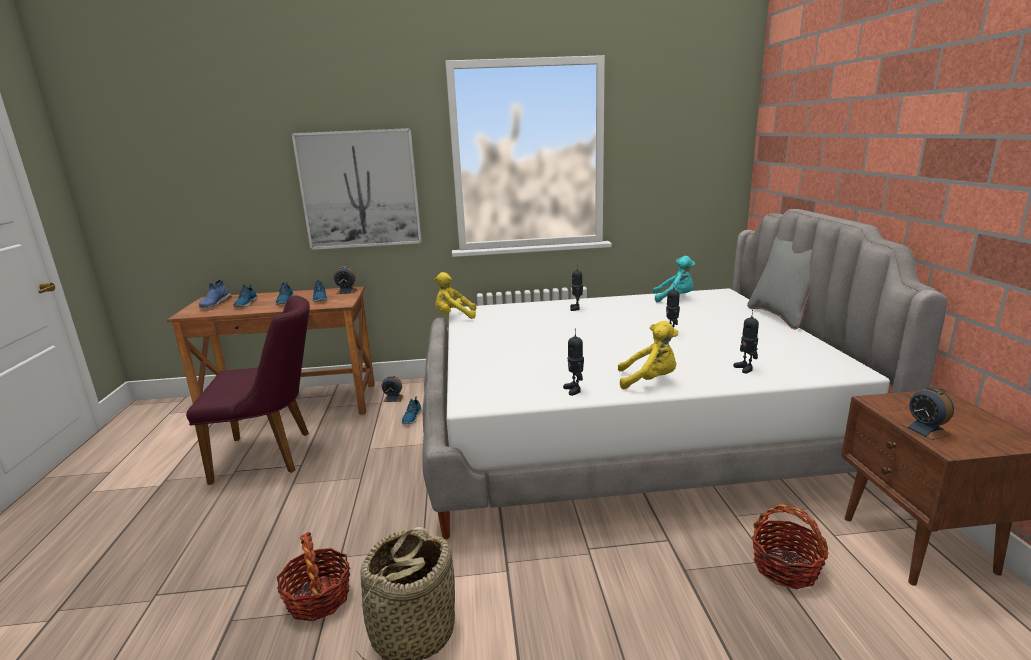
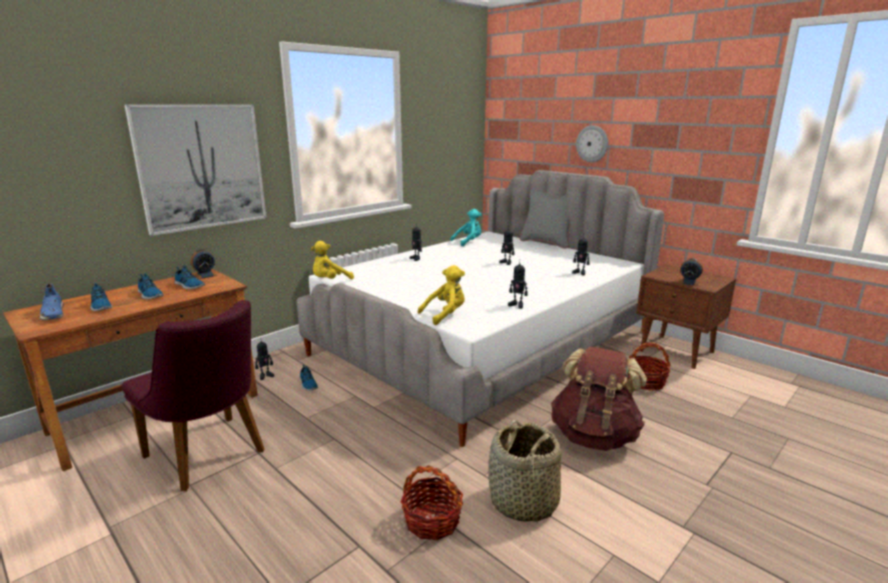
camera: 40 degrees left, 0 degrees up
purple chair [186,295,310,485] -> purple chair turned 90 degrees clockwise [122,300,264,491]
alarm clock [382,376,404,402] -> toy robot [255,337,274,380]
yellow plush toy [618,321,678,389] -> yellow plush toy moved to [418,265,465,325]
none -> brown backpack [551,347,647,451]
none -> wall clock [576,125,608,162]

